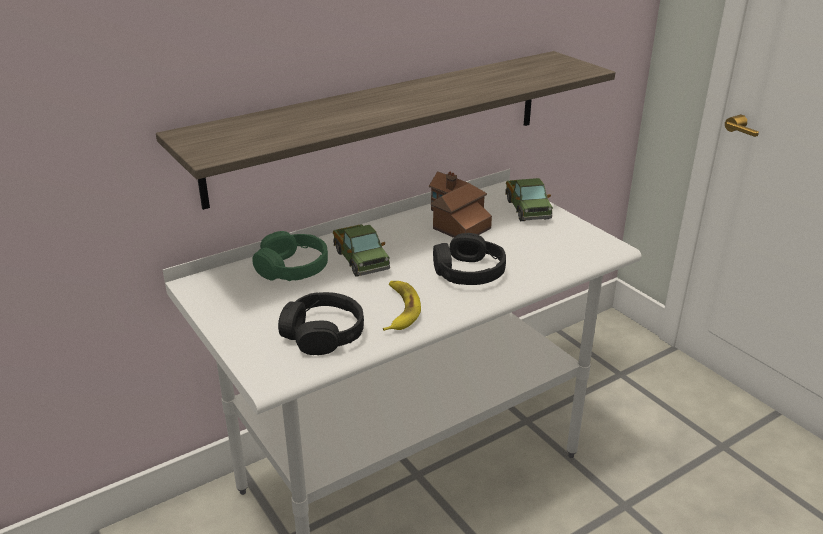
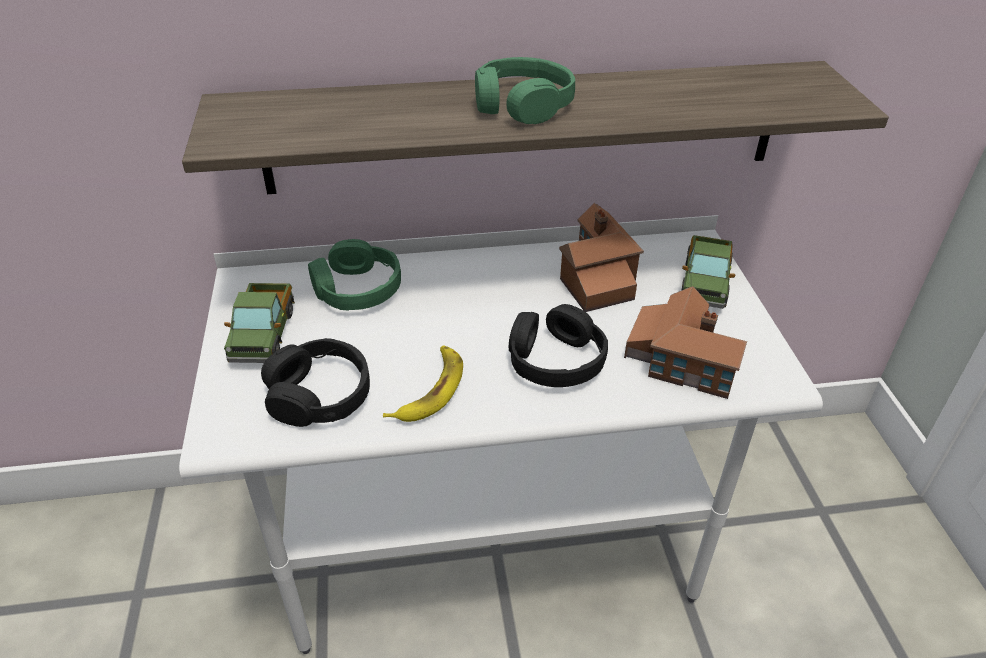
camera: 25 degrees right, 10 degrees up
toy truck [333,224,390,277] -> toy truck moved to [224,283,295,363]
none -> green headphones [475,57,575,124]
none -> toy house [624,286,747,399]

